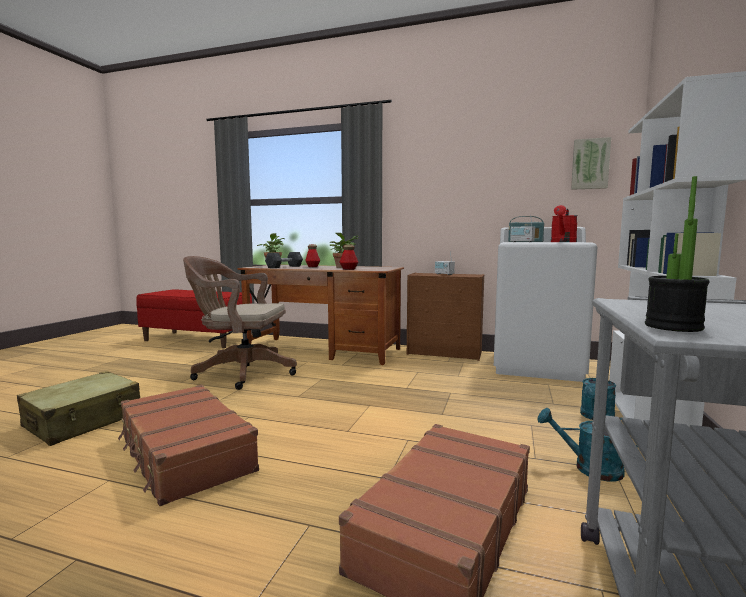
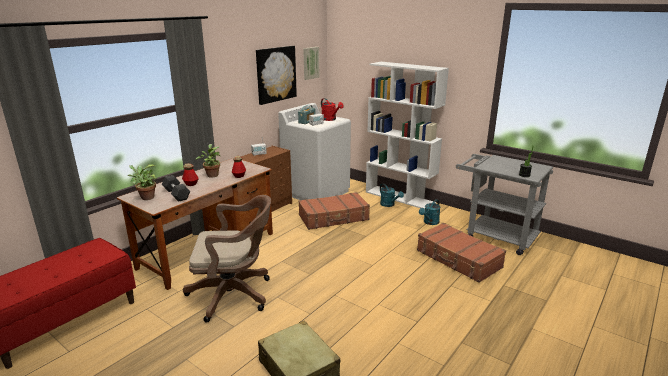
camera: 70 degrees left, 15 degrees up
brown suitcase [118,385,259,506] -> brown suitcase moved to [298,192,370,230]
brown office chair [183,256,297,390] -> brown office chair turned 120 degrees counterclockwise [183,195,271,323]
none -> picture [256,46,297,105]

